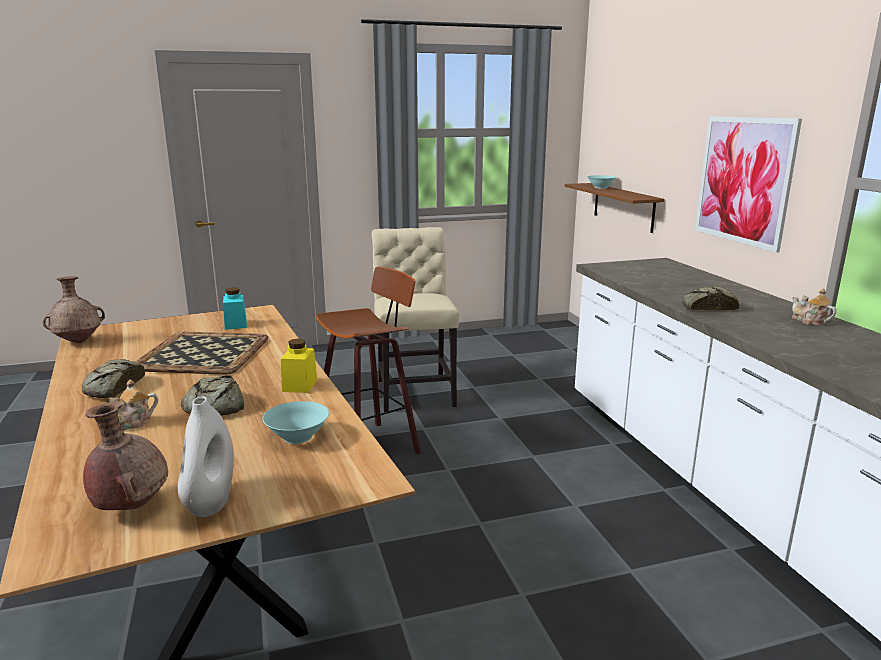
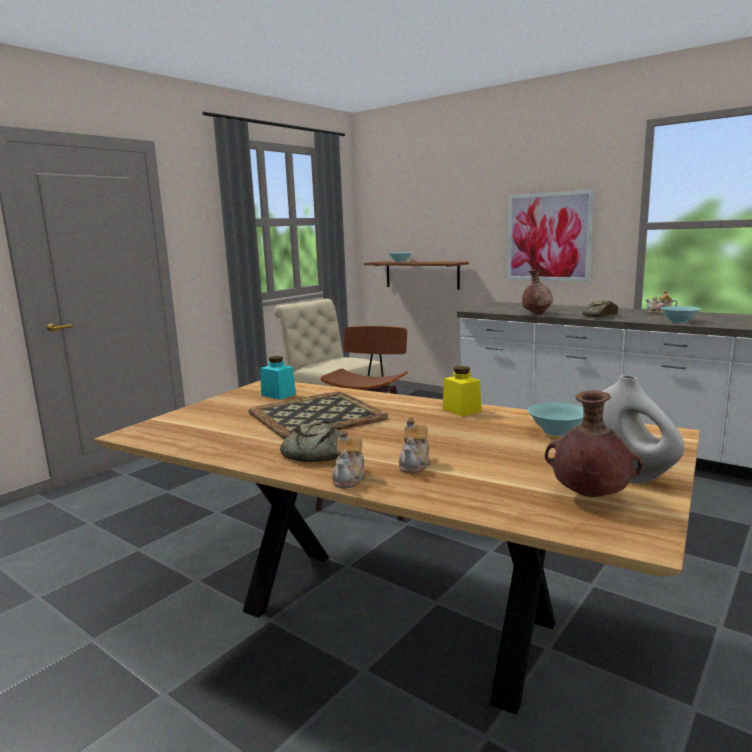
camera: 35 degrees left, 5 degrees down
brown vase [43,276,105,343] -> brown vase moved to [522,269,553,314]
bread [181,375,244,416] -> none
none -> teapot [332,429,367,488]
none -> turquoise bowl [661,306,700,323]

